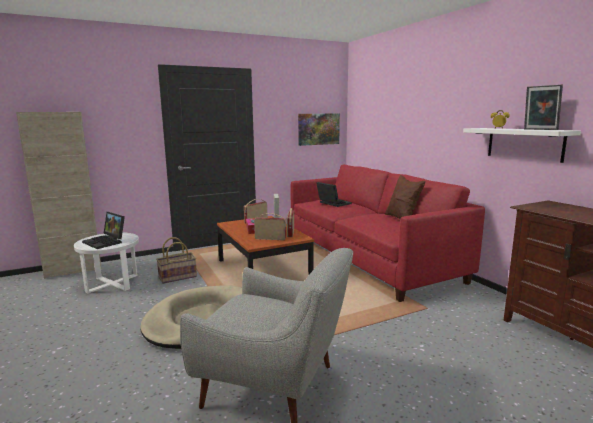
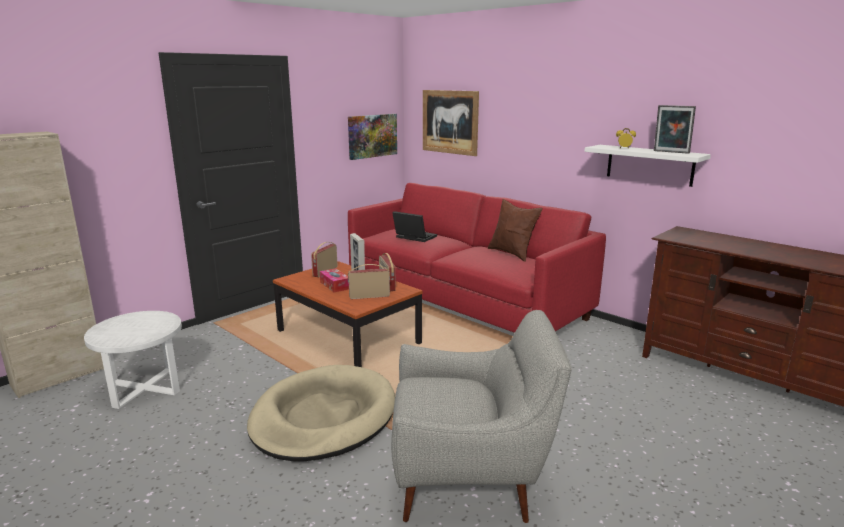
camera: 20 degrees left, 5 degrees up
laptop [82,212,125,249] -> none
basket [156,237,197,284] -> none
none -> picture [423,90,479,156]

